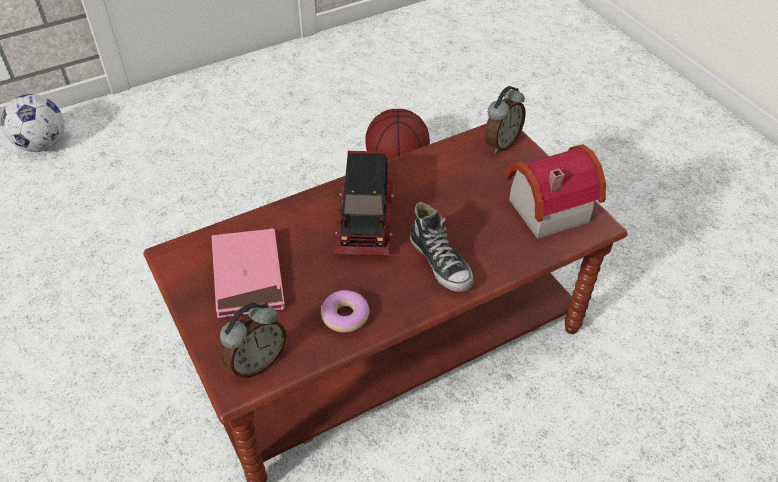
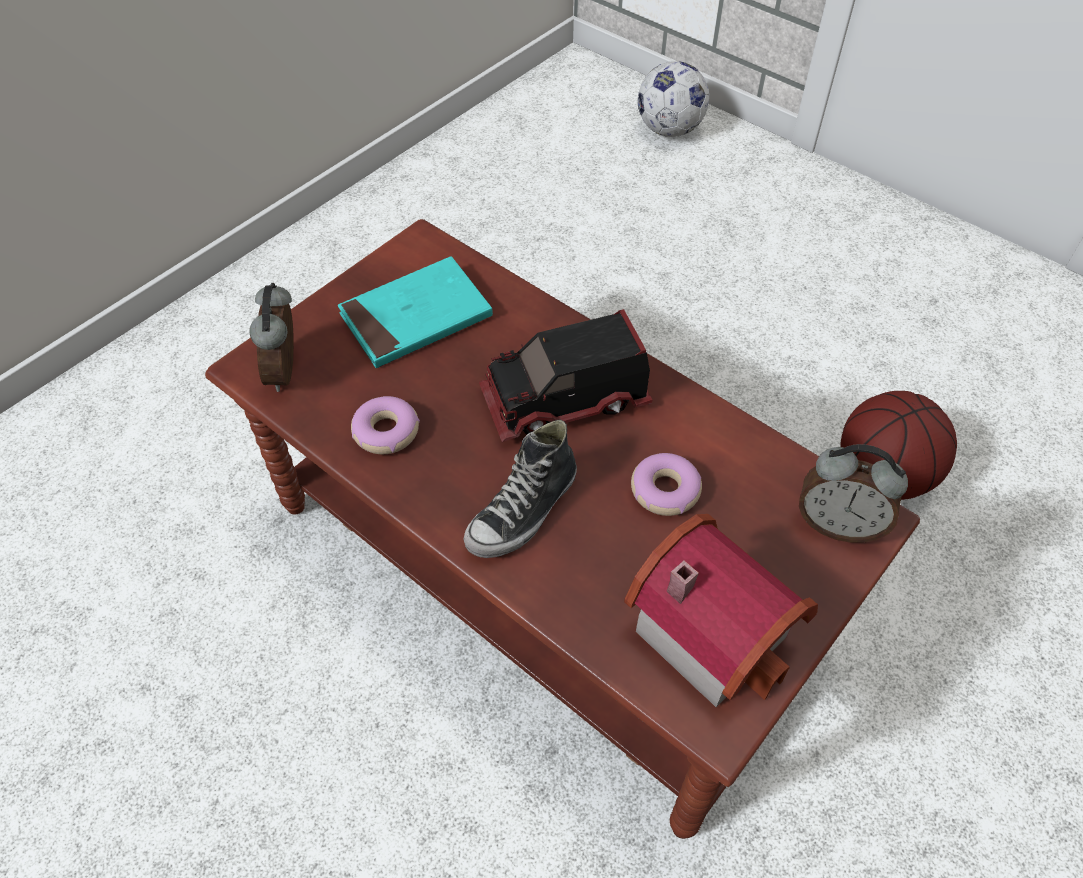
camera: 70 degrees right, 5 degrees up
pink book [212,228,285,318] -> turquoise book [338,256,493,368]
alarm clock [220,303,286,379] -> alarm clock turned 60 degrees clockwise [249,283,294,392]
none -> donut [631,453,702,516]

